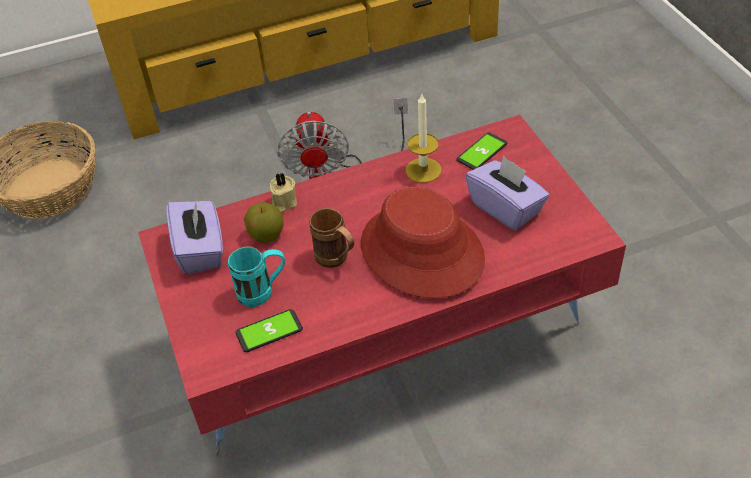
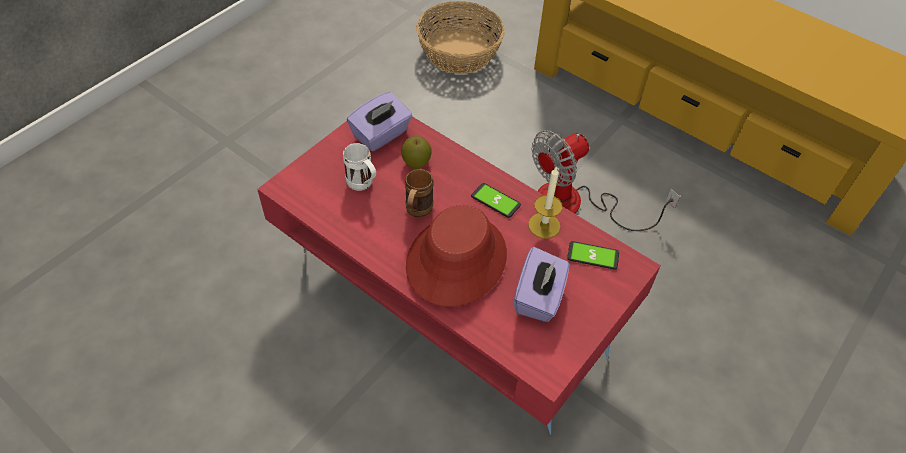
camera: 55 degrees right, 5 degrees up
turquoise mug [228,247,285,307] -> white mug [343,143,376,191]
phone [235,309,303,352] -> phone moved to [471,183,521,218]
beige candle [270,173,297,213] -> none

